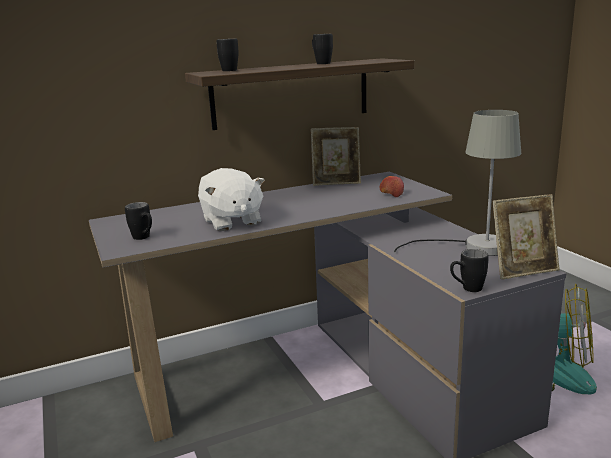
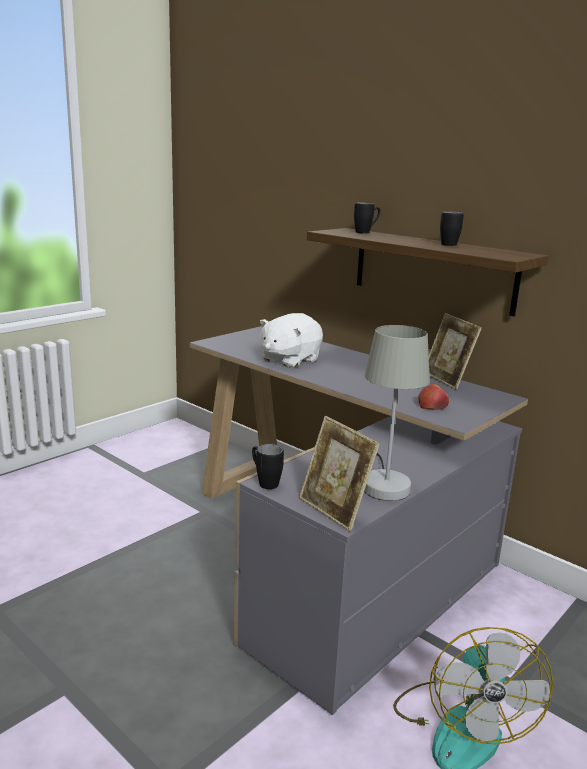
camera: 65 degrees right, 0 degrees up
black mug [125,202,152,240] -> none

